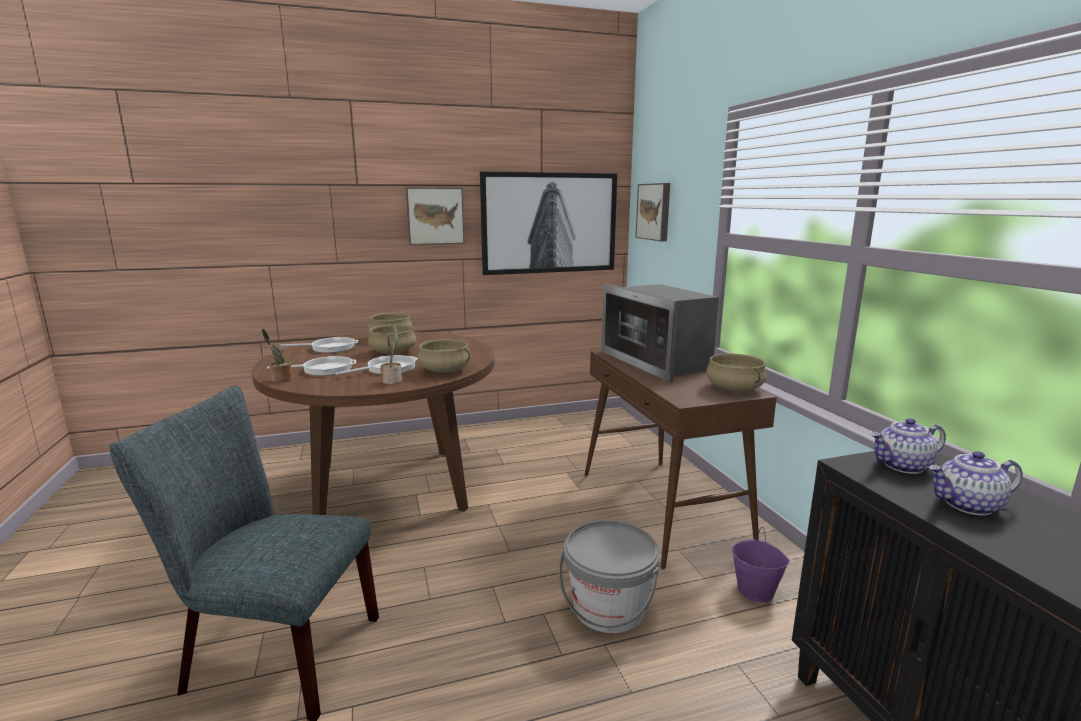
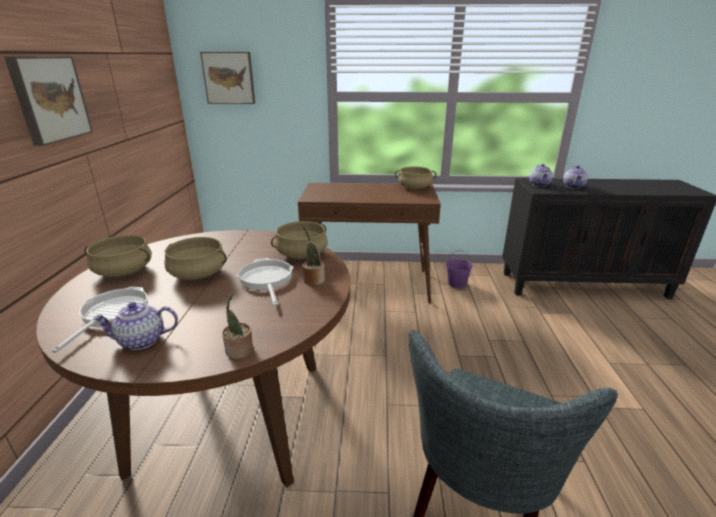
camera: 70 degrees left, 10 degrees up
frying pan [267,356,356,376] -> none
picture [480,171,617,275] -> none
grey bucket [559,520,660,633] -> none
microwave [601,283,719,382] -> none
none -> teapot [92,302,178,350]

